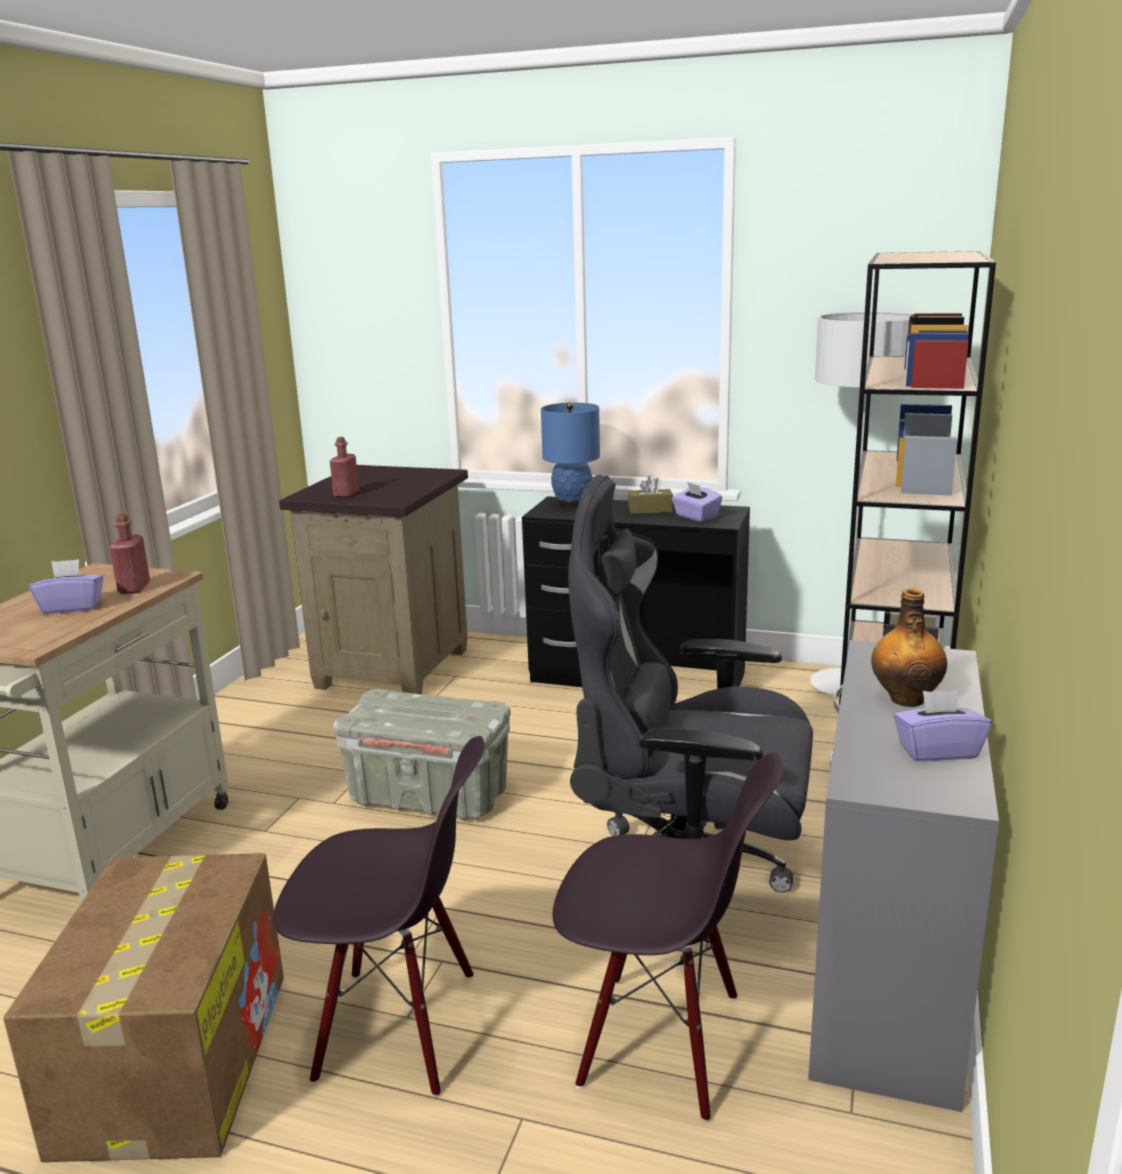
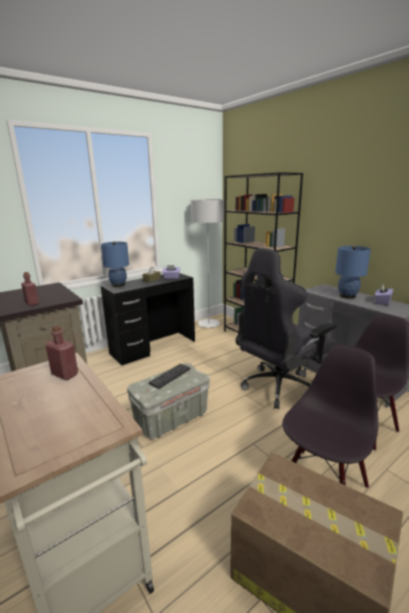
camera: 55 degrees left, 0 degrees up
purple tissue box [29,559,103,614] -> none
bottle [871,588,947,707] -> blue table lamp [335,246,371,299]
none -> keyboard [149,363,190,389]

